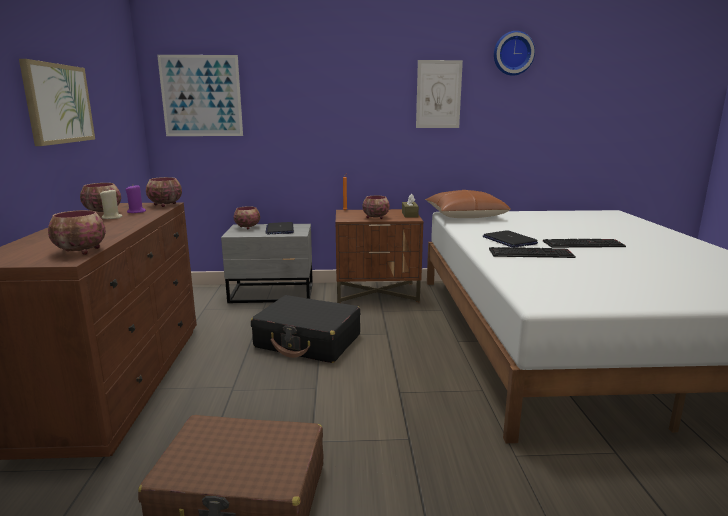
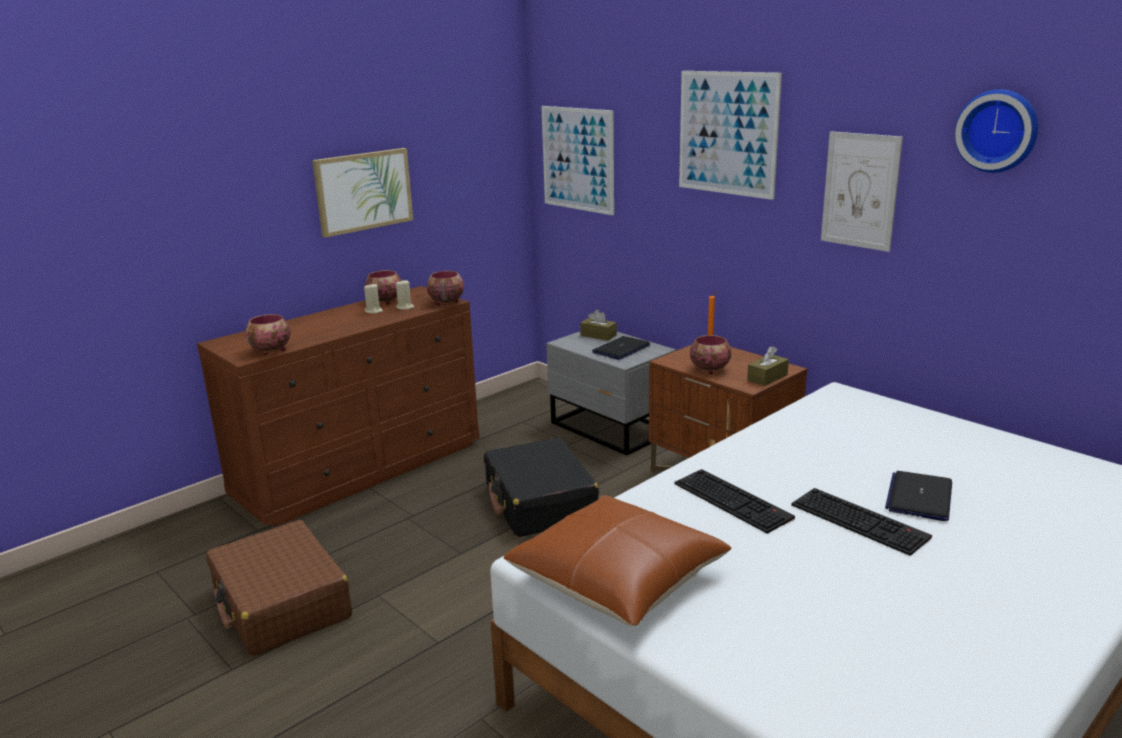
camera: 50 degrees right, 5 degrees up
purple candle [126,185,146,213] -> beige candle [396,279,414,310]
bowl [234,206,260,229] -> brown tissue box [580,310,617,341]
brown pillow [425,190,511,218] -> brown pillow moved to [504,495,731,626]
laptop [483,230,538,248] -> laptop moved to [885,471,952,521]
none -> picture [679,71,782,200]

